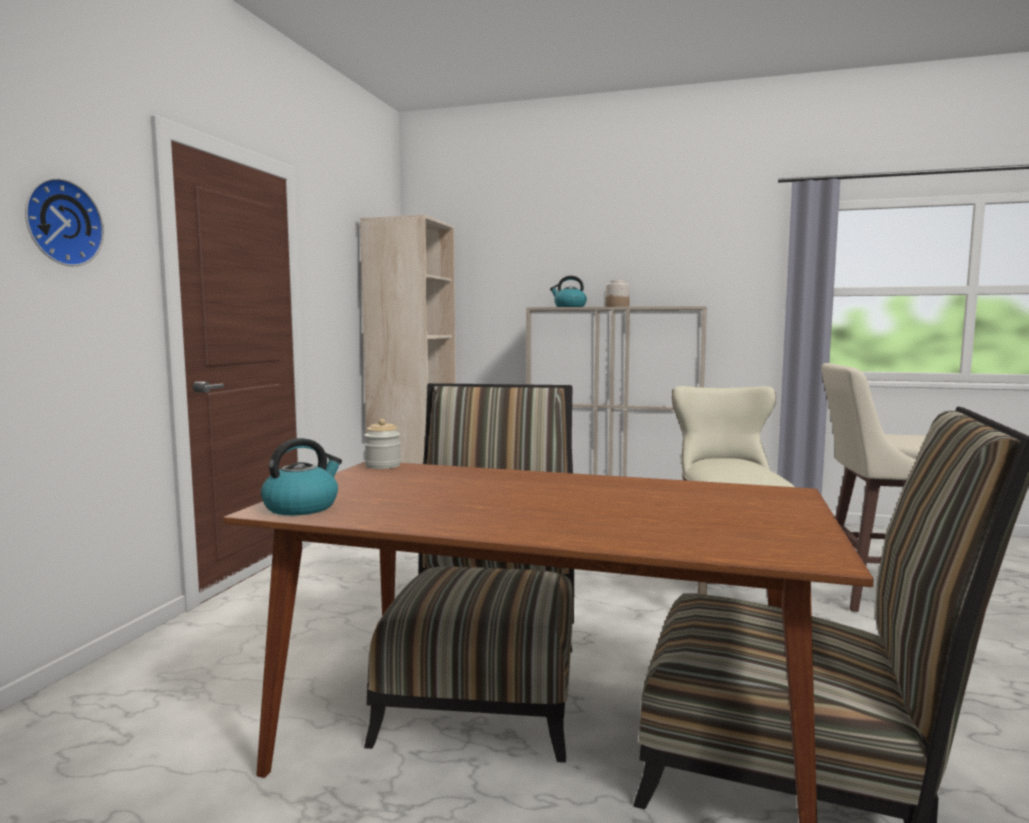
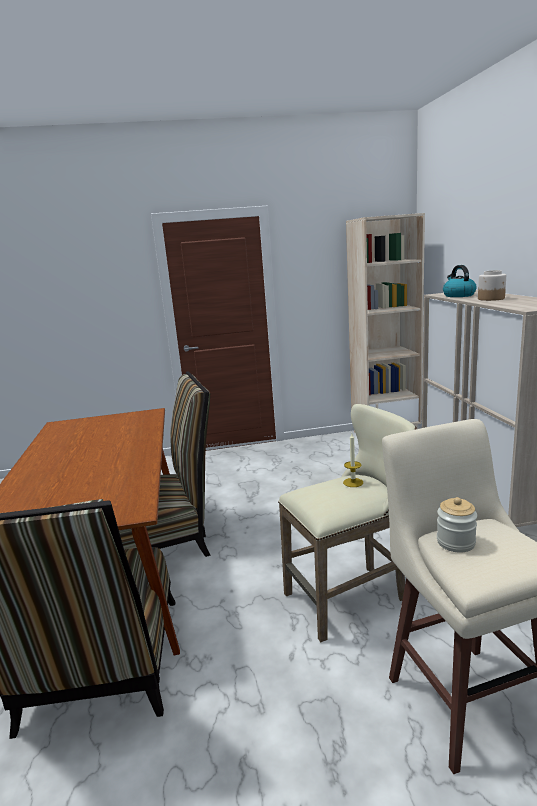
camera: 65 degrees right, 10 degrees up
wall clock [25,178,104,266] -> none
kettle [261,438,342,515] -> none
jar [364,419,401,469] -> jar moved to [437,497,477,553]
none -> candle [343,433,363,487]

